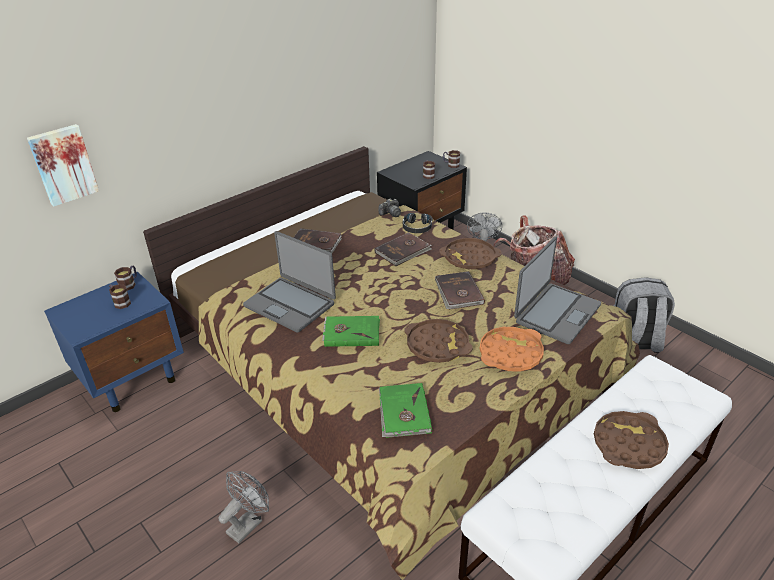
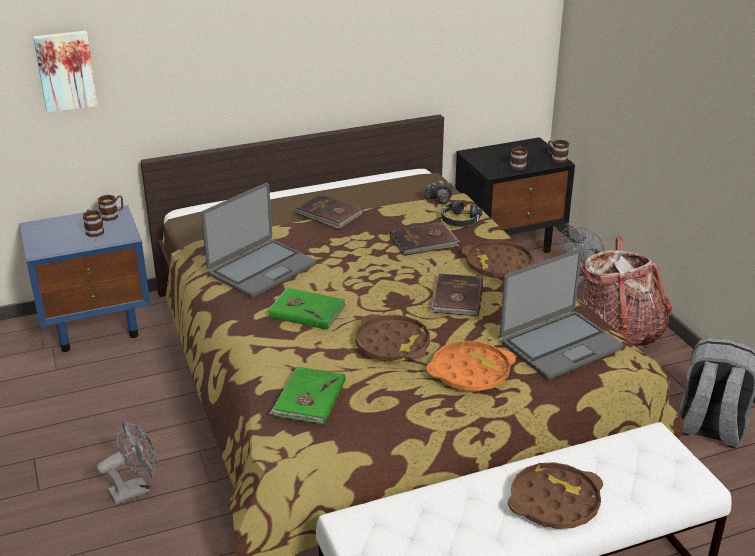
camera: 20 degrees right, 5 degrees down
laptop [243,231,336,333] -> laptop turned 105 degrees counterclockwise [201,183,316,298]

